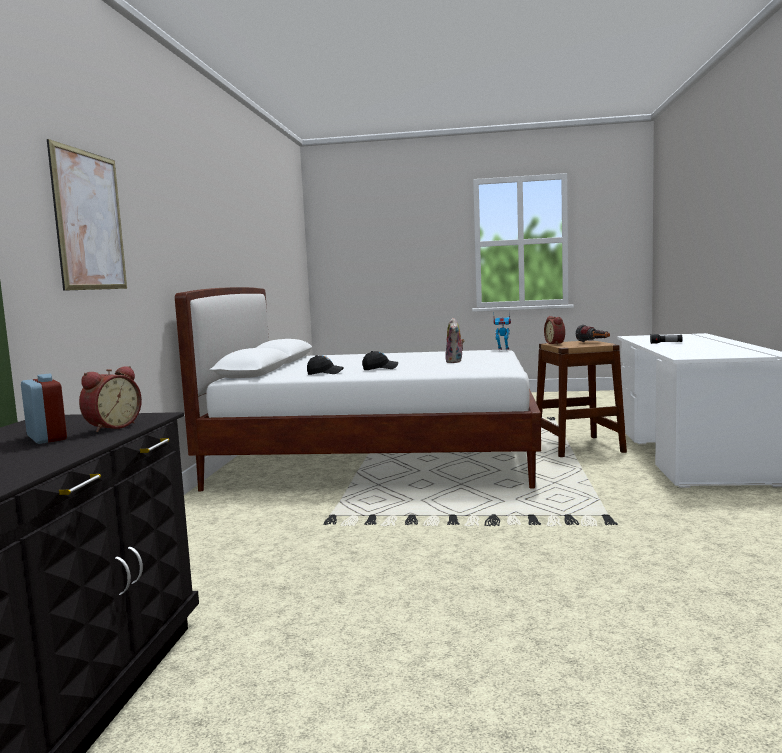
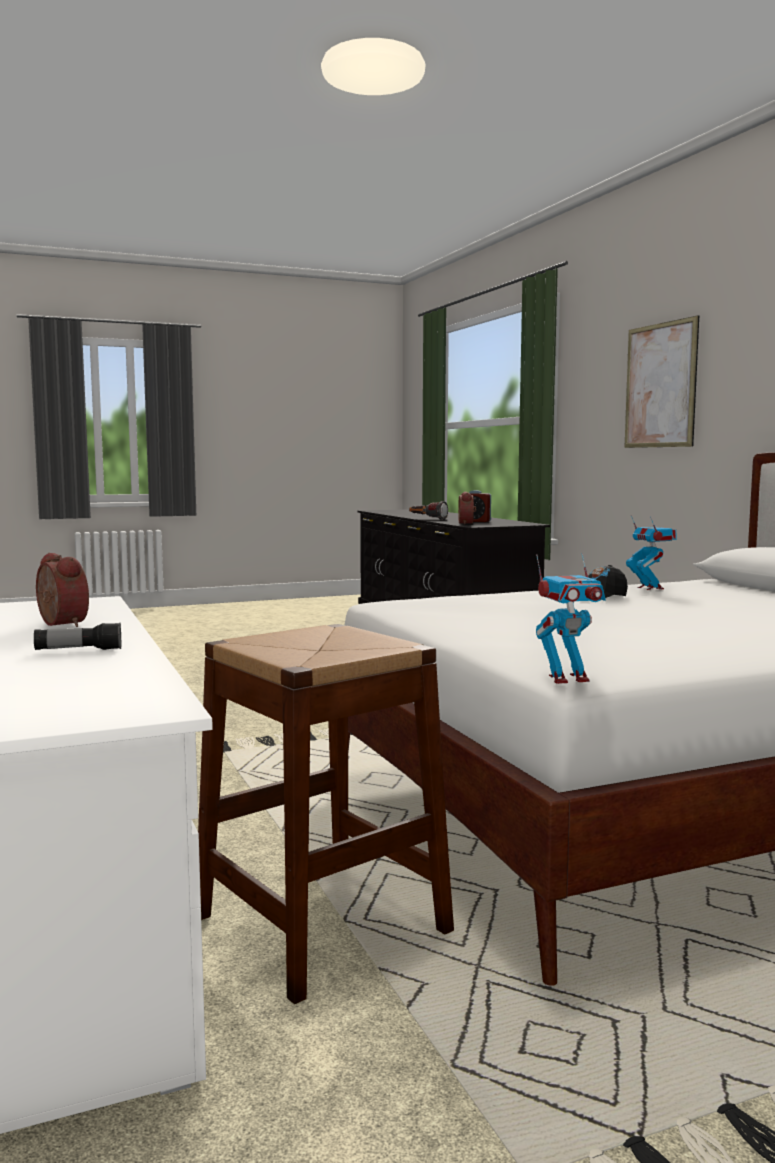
camera: 150 degrees right, 0 degrees up
black cap [307,355,344,375] -> toy robot [626,516,677,590]
plush toy [445,318,465,363] -> none
alarm clock [544,316,565,345] -> alarm clock moved to [36,553,89,627]
flashlight [576,325,610,342] -> flashlight moved to [409,501,448,520]

